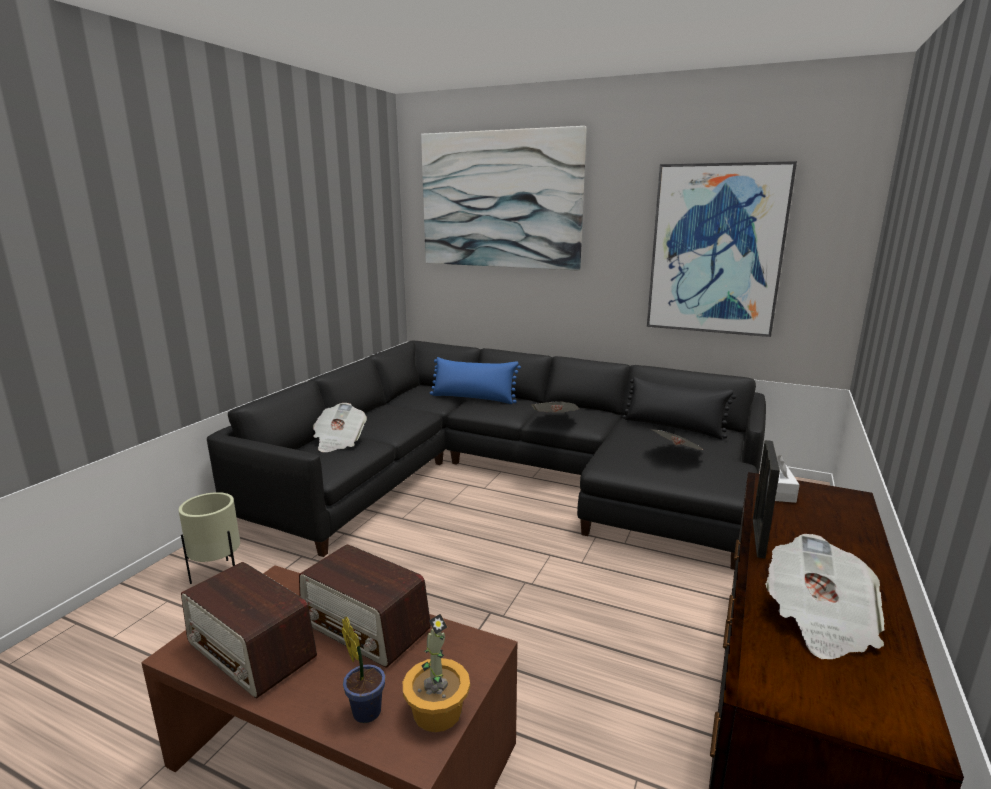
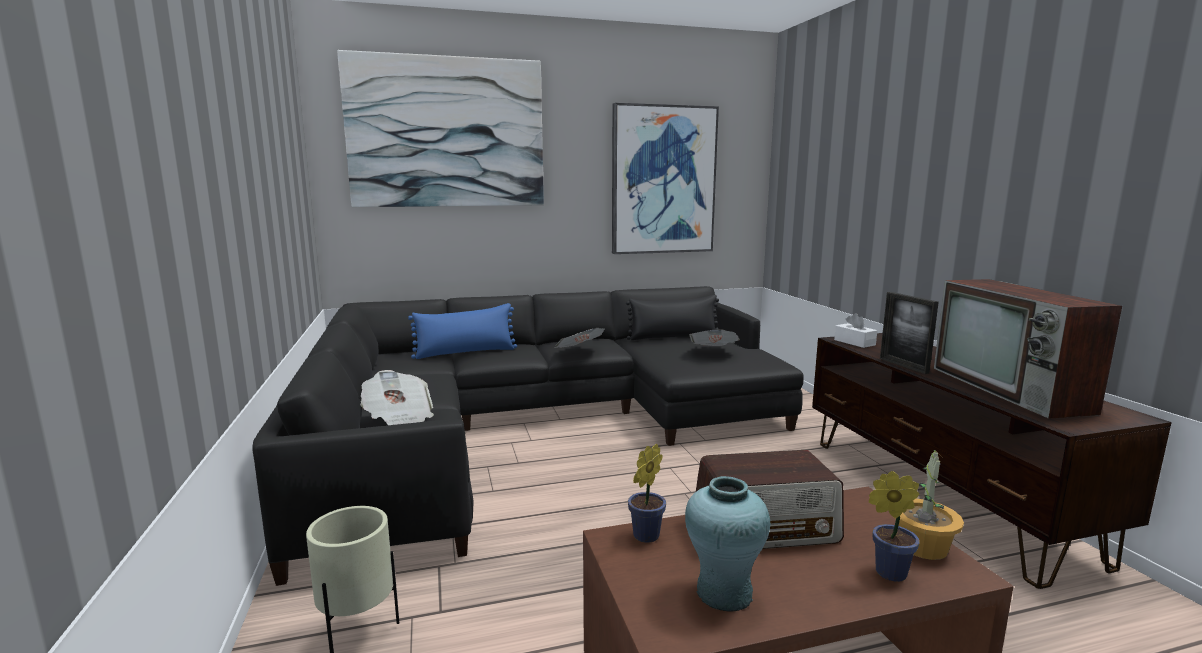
camera: 40 degrees left, 5 degrees down
radio [181,562,317,699] -> turquoise vase [685,476,770,612]
newspaper [766,534,885,659] -> television [934,279,1122,419]
none -> potted plant [628,444,666,543]

